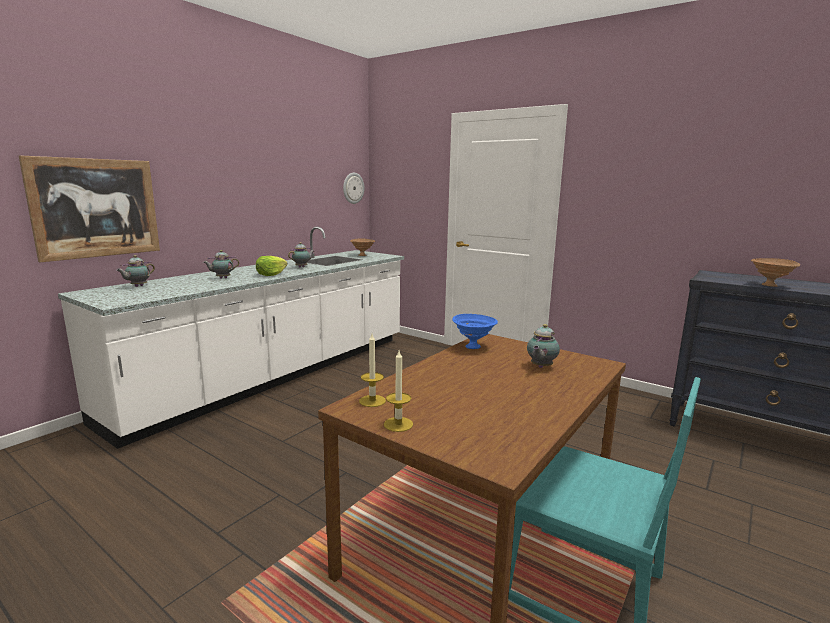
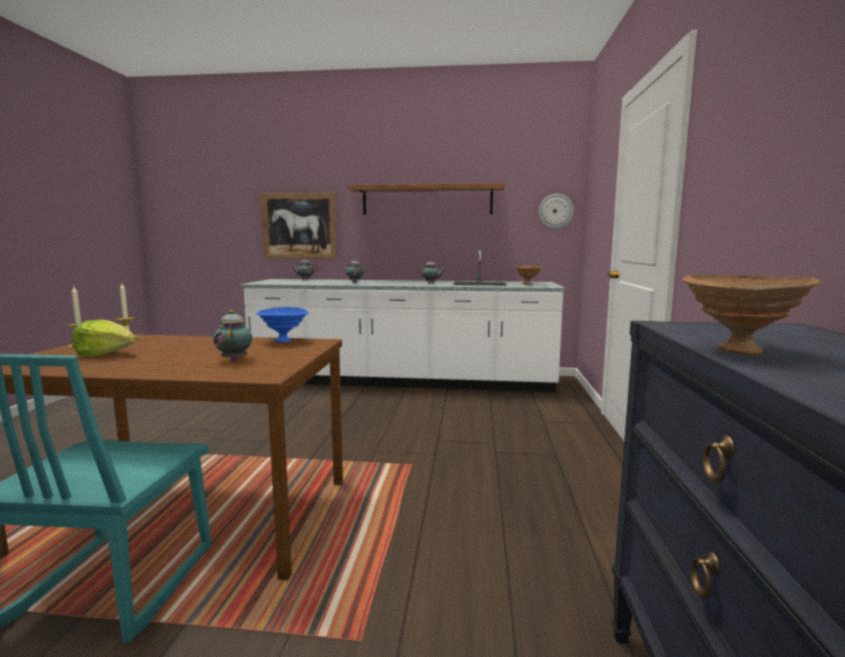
camera: 60 degrees right, 5 degrees down
lettuce [256,256,288,276] -> lettuce moved to [72,319,136,356]
teapot [527,324,560,368] -> teapot turned 75 degrees clockwise [213,310,252,361]
none -> shelf [348,183,505,215]

